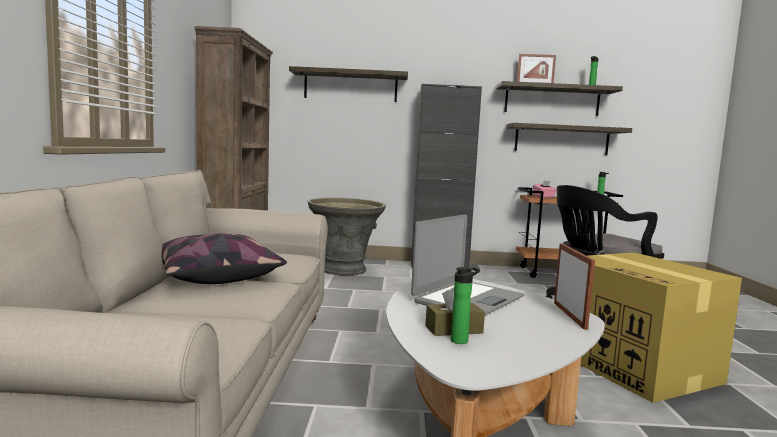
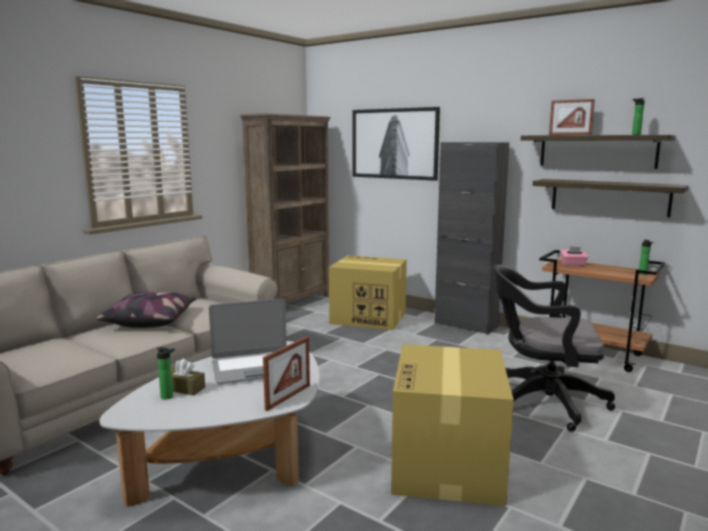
camera: 35 degrees right, 5 degrees up
shelf [289,66,408,102] -> picture [353,107,440,181]
grey planter [308,198,386,276] -> cardboard box [329,256,407,330]

